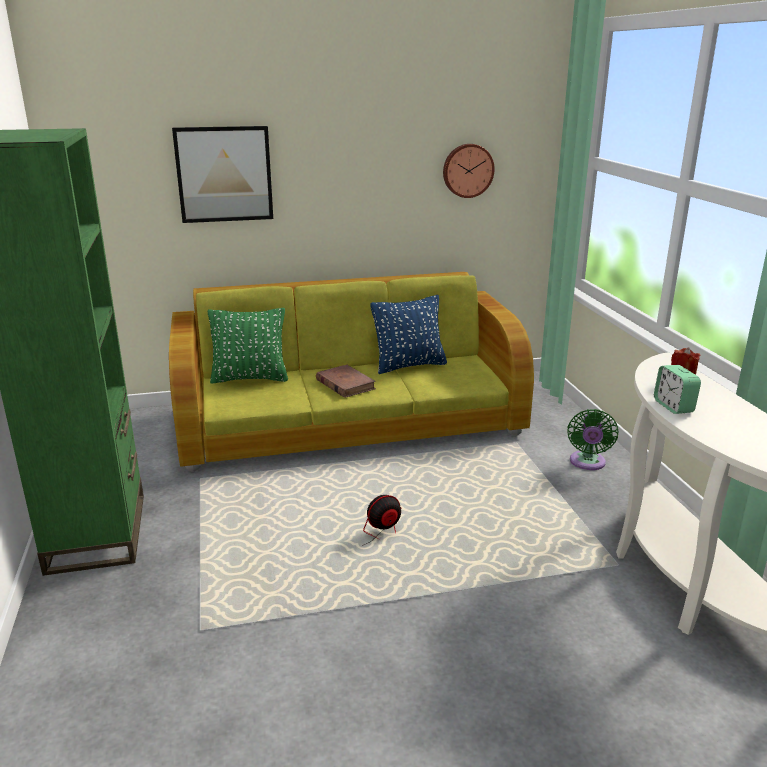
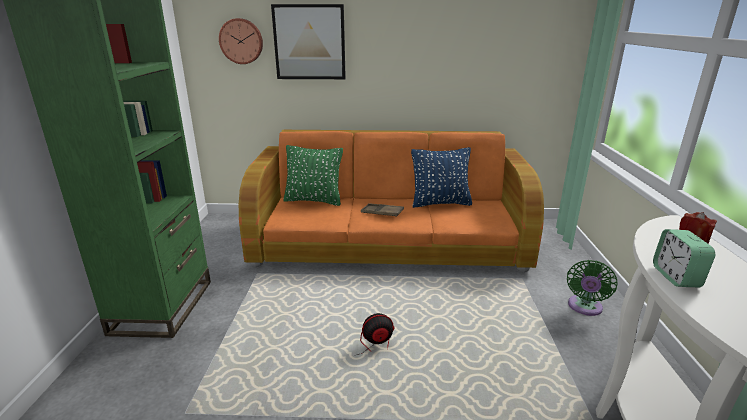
camera: 15 degrees right, 0 degrees up
green sofa [169,272,534,472] -> orange sofa [239,130,544,272]
brown book [316,365,376,398] -> brown tray [361,203,404,217]
wall clock [443,144,495,198] -> wall clock moved to [219,18,263,64]

